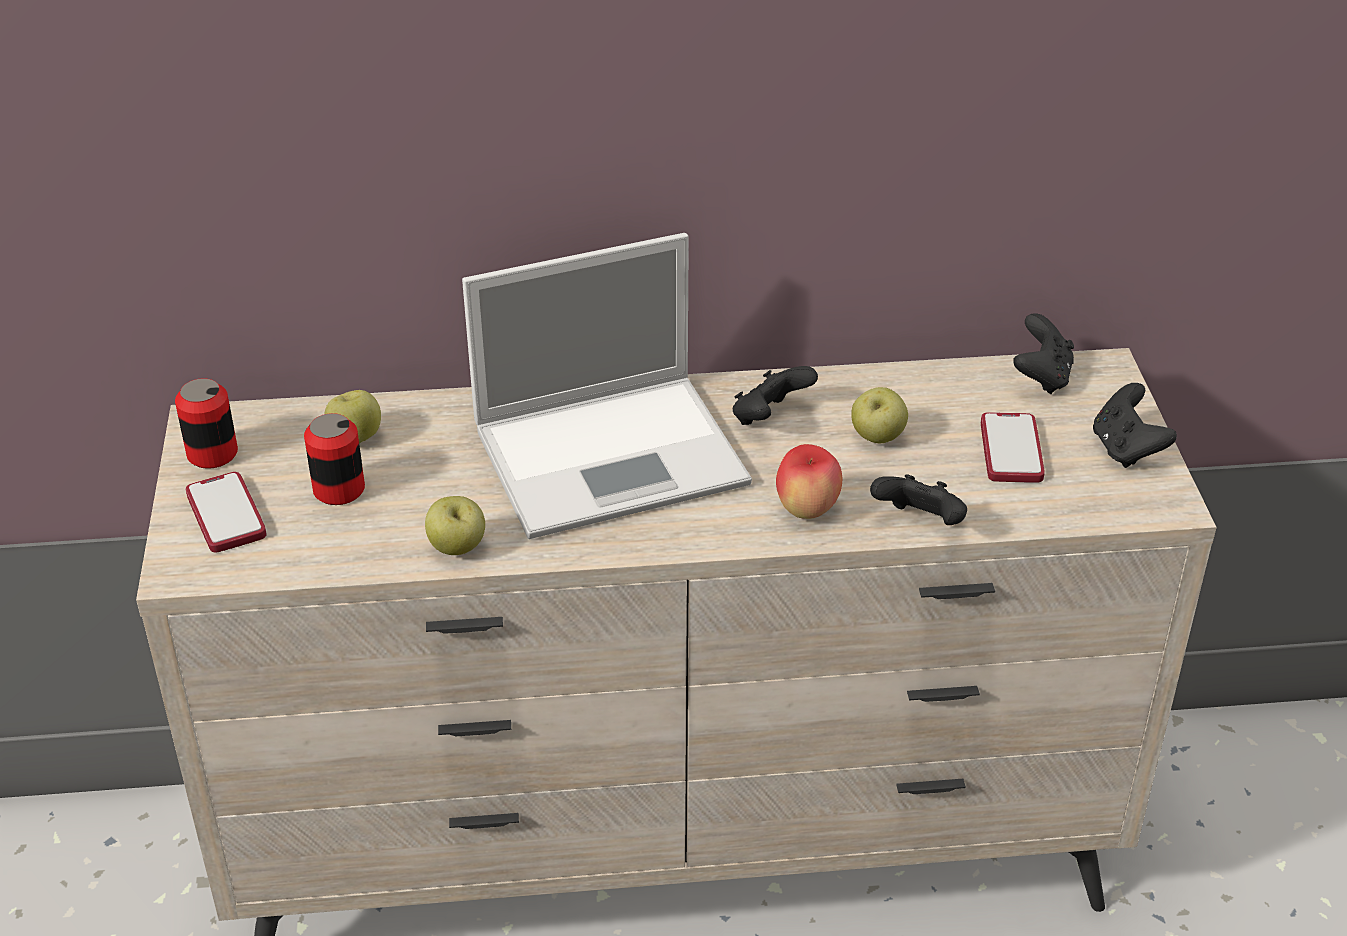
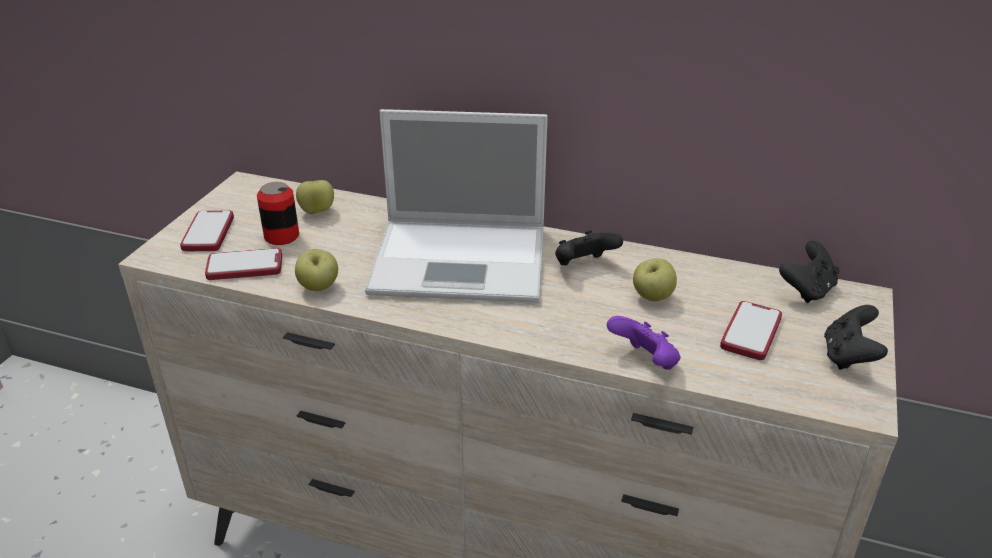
camera: 25 degrees right, 5 degrees down
can [175,379,238,469] -> none
apple [776,444,842,519] -> none
black game controller [870,474,967,525] -> purple game controller [607,316,681,370]
none -> phone [205,248,282,280]

